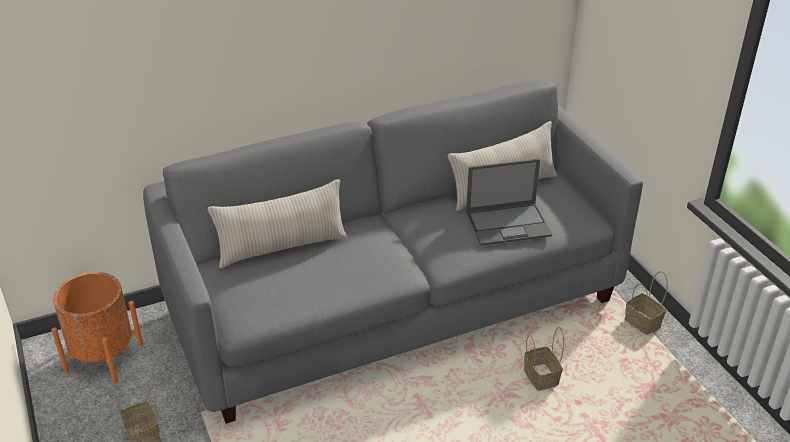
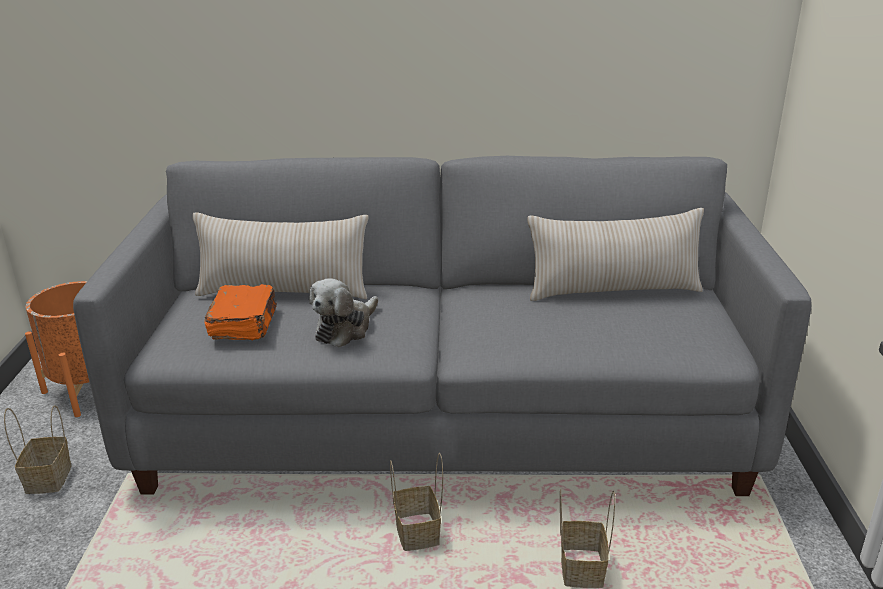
camera: 25 degrees right, 10 degrees down
laptop [466,159,552,246] -> none
basket [625,271,668,335] -> basket moved to [390,453,443,551]
none -> orange book [204,284,277,340]
none -> plush toy [309,278,378,347]

